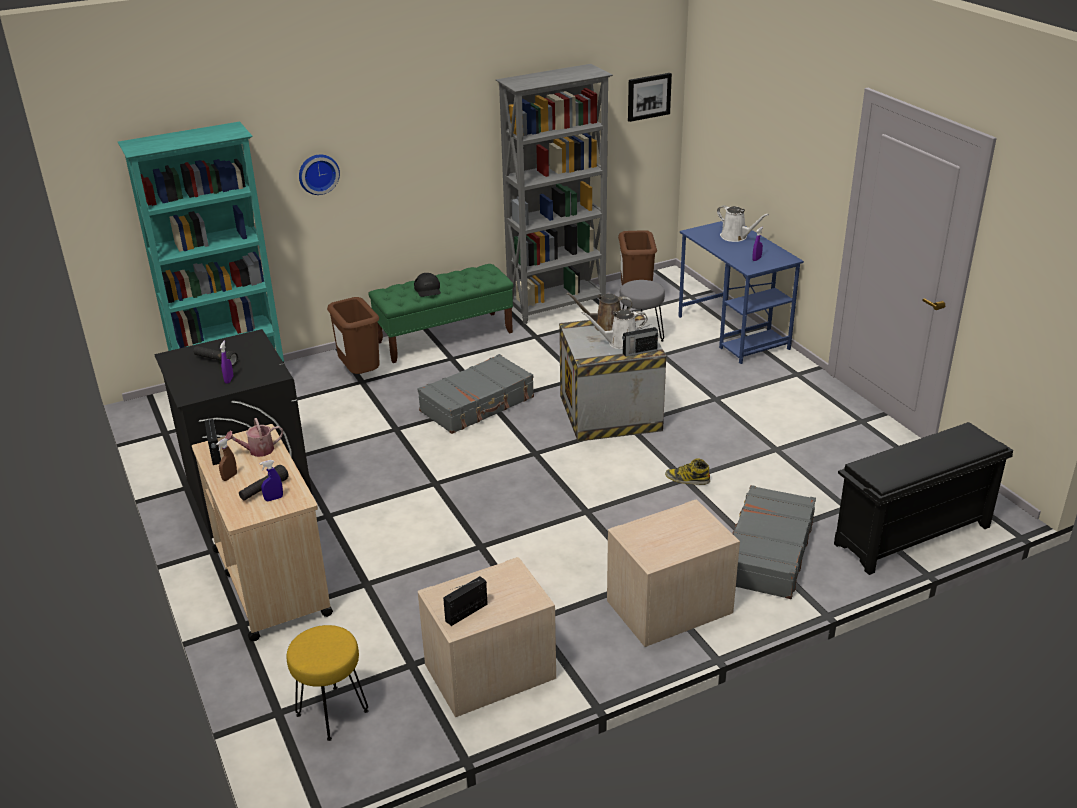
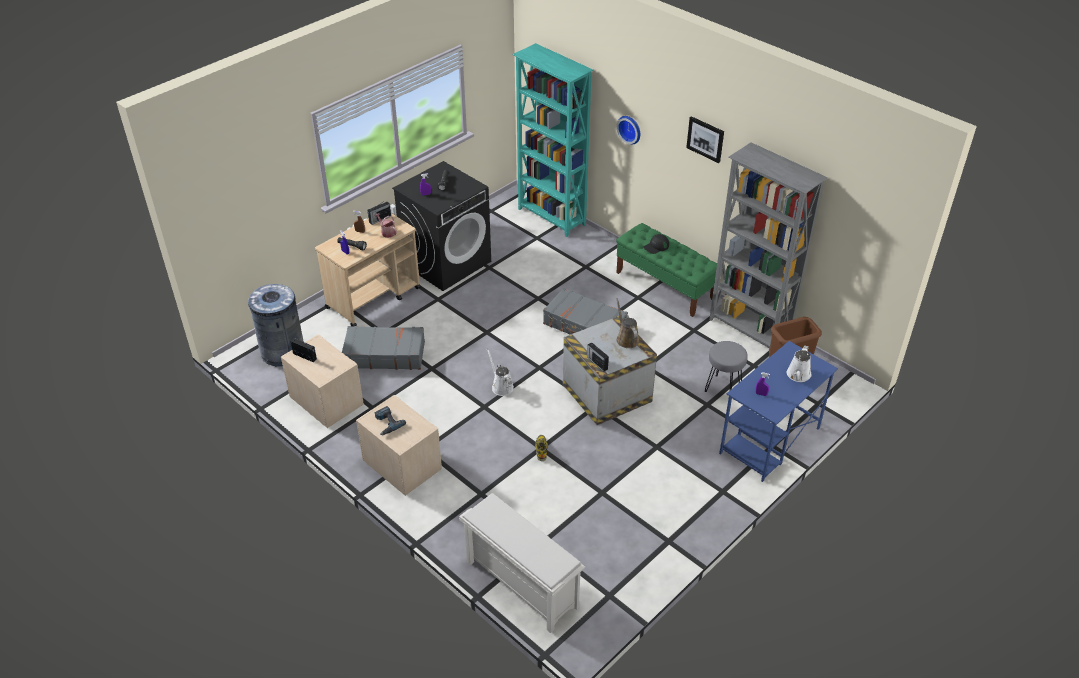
camera: 70 degrees right, 10 degrees up
yellow stool [287,625,369,741] -> grey trash can [248,284,304,367]
brown trash can [327,297,380,374] -> none
white watering can [581,309,647,349] -> white watering can moved to [487,349,514,396]
picture [628,73,672,122] -> picture moved to [686,116,724,163]
grey suitcase [732,485,816,599] -> grey suitcase moved to [342,326,425,370]
black shoe rack [834,422,1013,575] -> white shoe rack [459,493,585,633]
none -> power drill [375,406,406,435]

